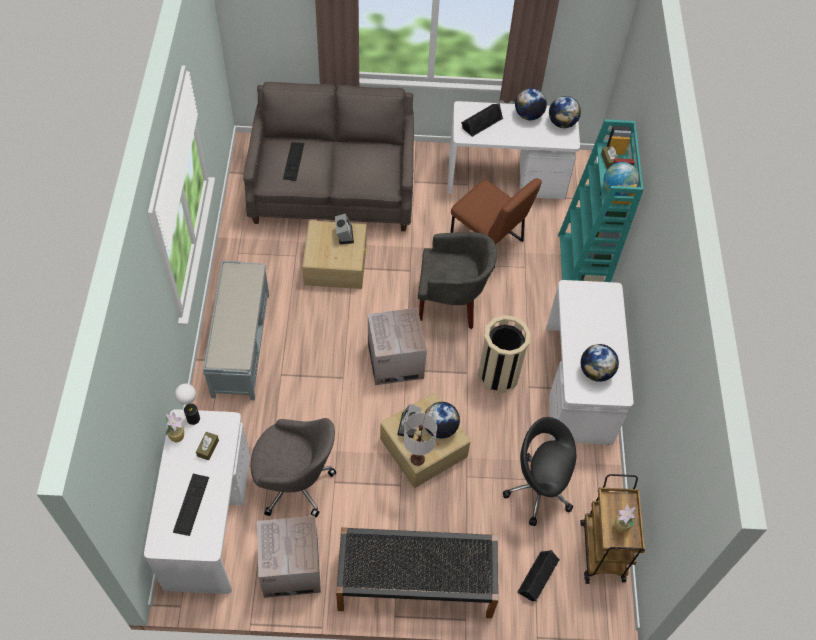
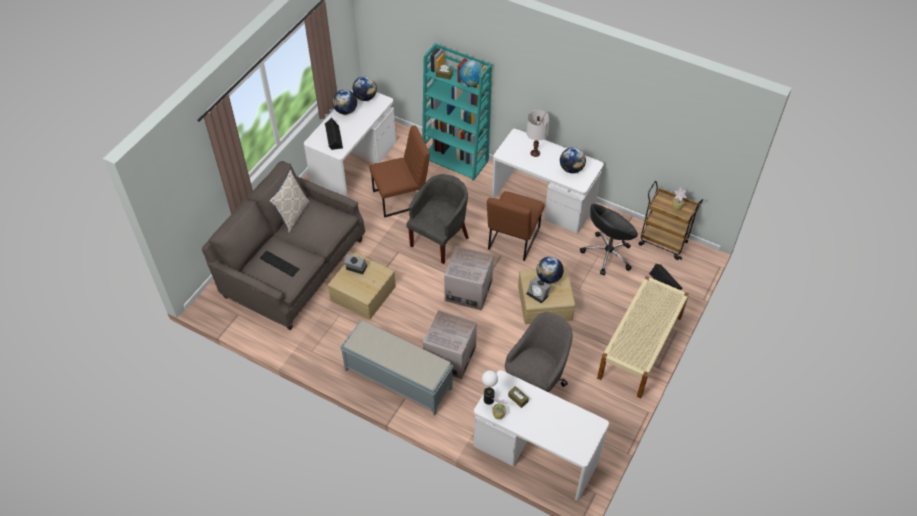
camera: 60 degrees left, 5 degrees down
keyboard [173,474,209,536] -> none
cardboard box [257,516,321,598] -> cardboard box moved to [423,310,477,379]
black bench [336,527,499,618] -> beige bench [597,276,689,399]
white table lamp [404,413,437,466] -> white table lamp moved to [526,110,550,157]
beige trash can [478,315,531,393] -> brown chair [487,191,545,261]
none -> pillow [269,170,310,233]

